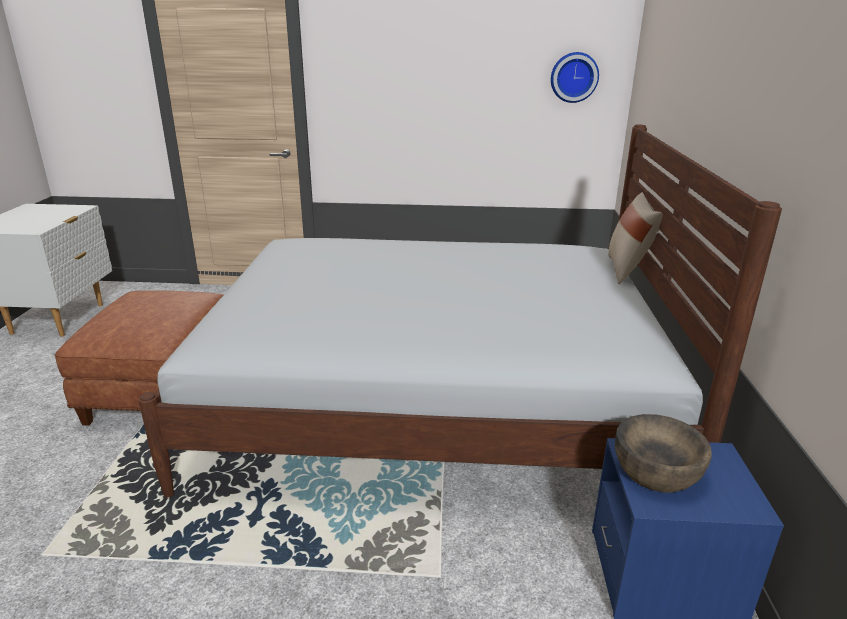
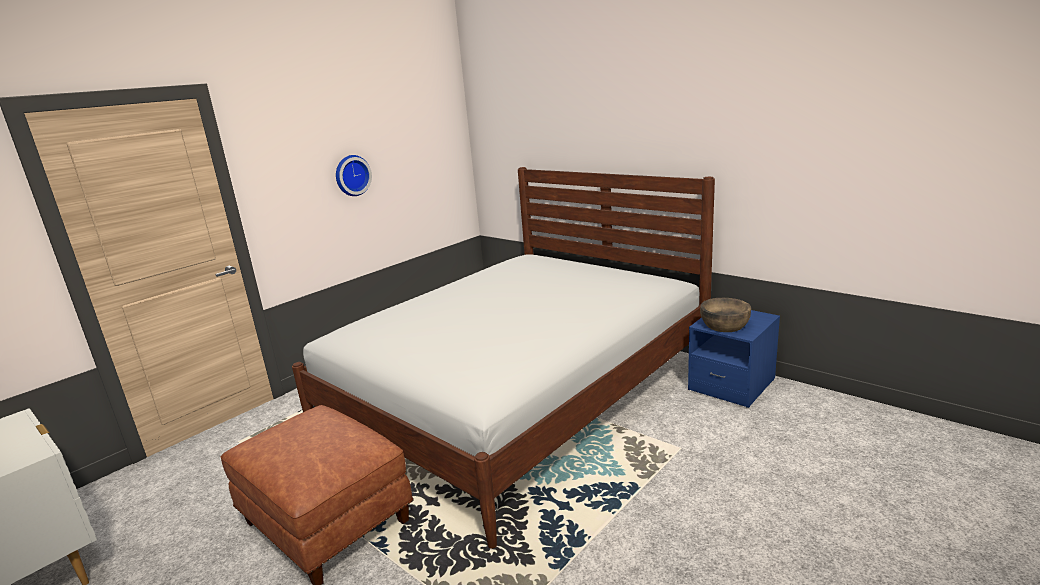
camera: 50 degrees left, 5 degrees down
wall clock [551,52,599,103] -> wall clock moved to [336,155,372,196]
beige pillow [608,192,663,284] -> none

